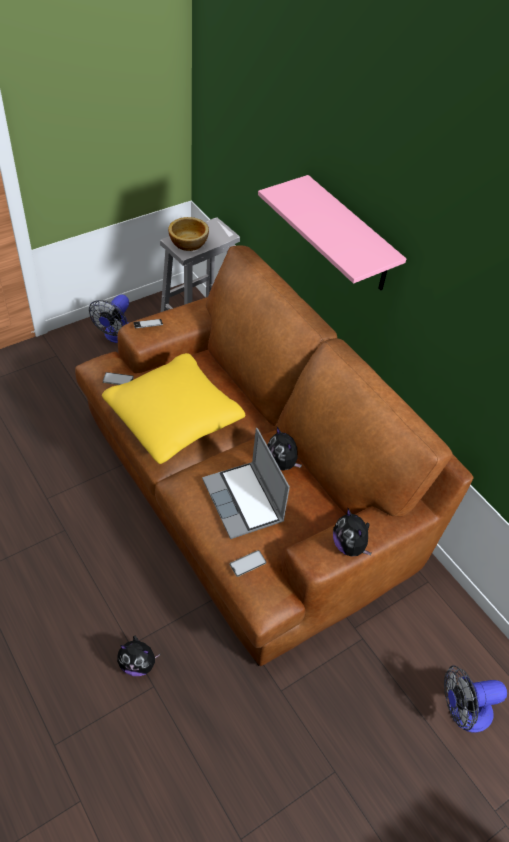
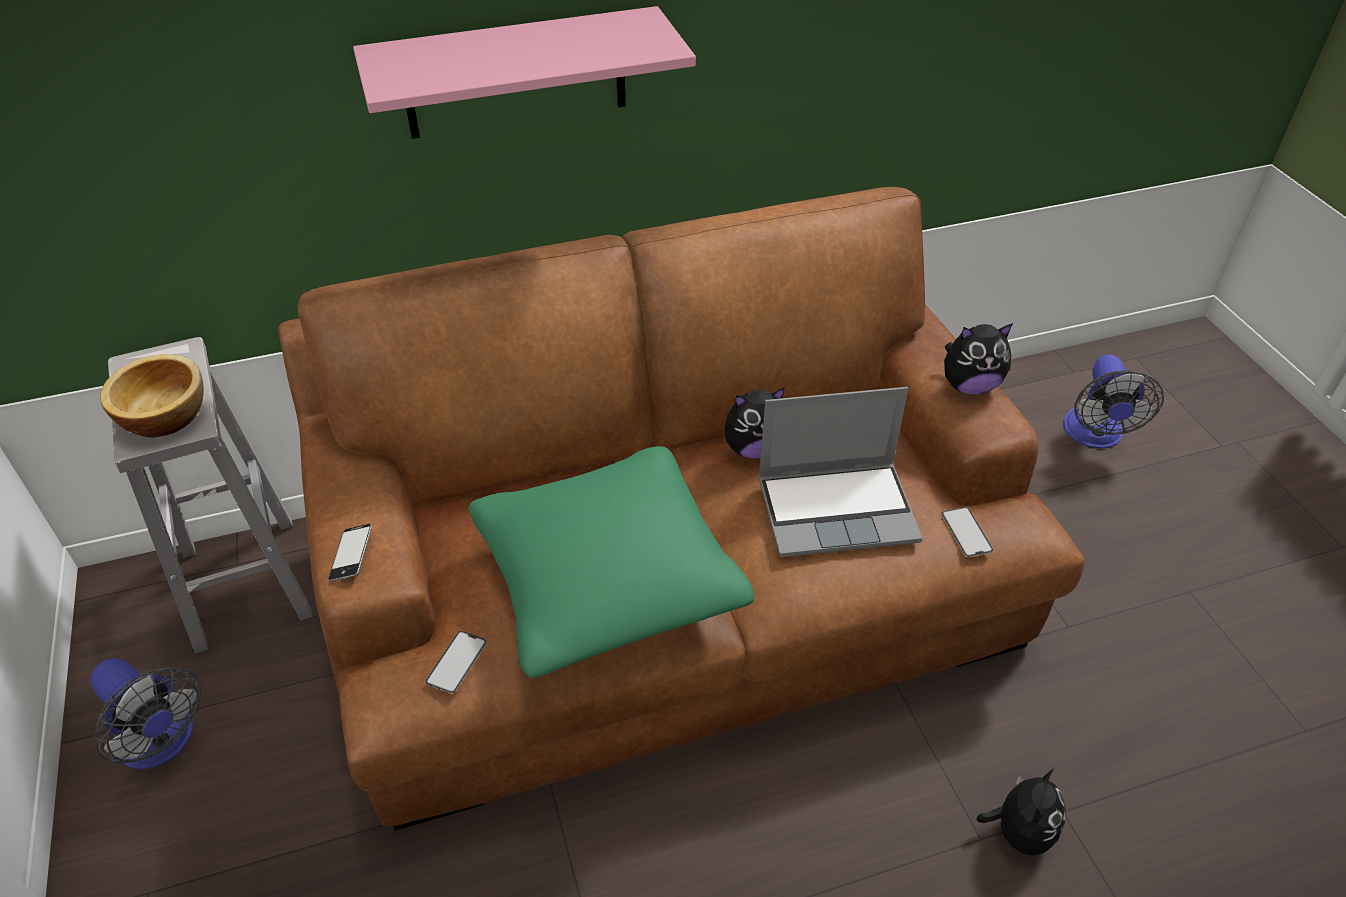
camera: 70 degrees left, 5 degrees down
yellow pillow [102,353,245,464] -> green pillow [468,446,754,678]

